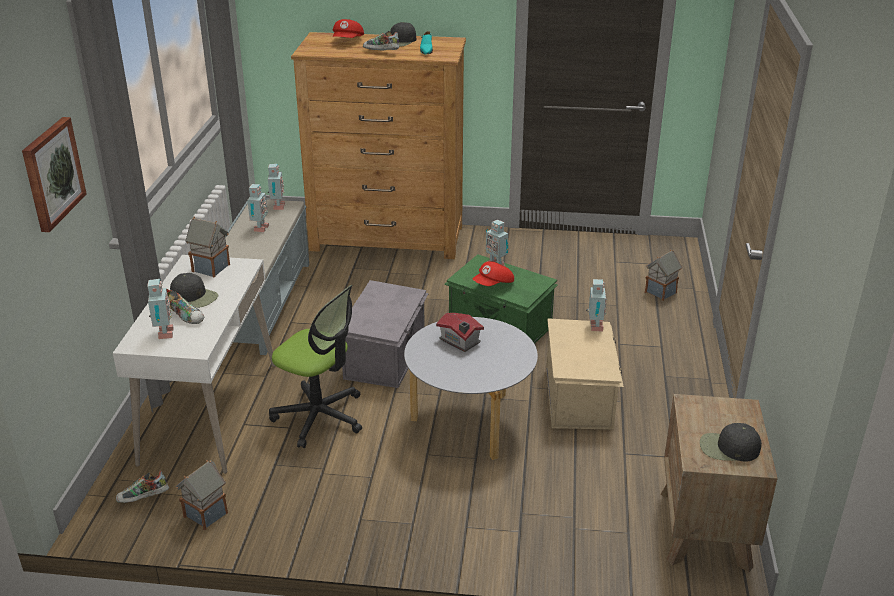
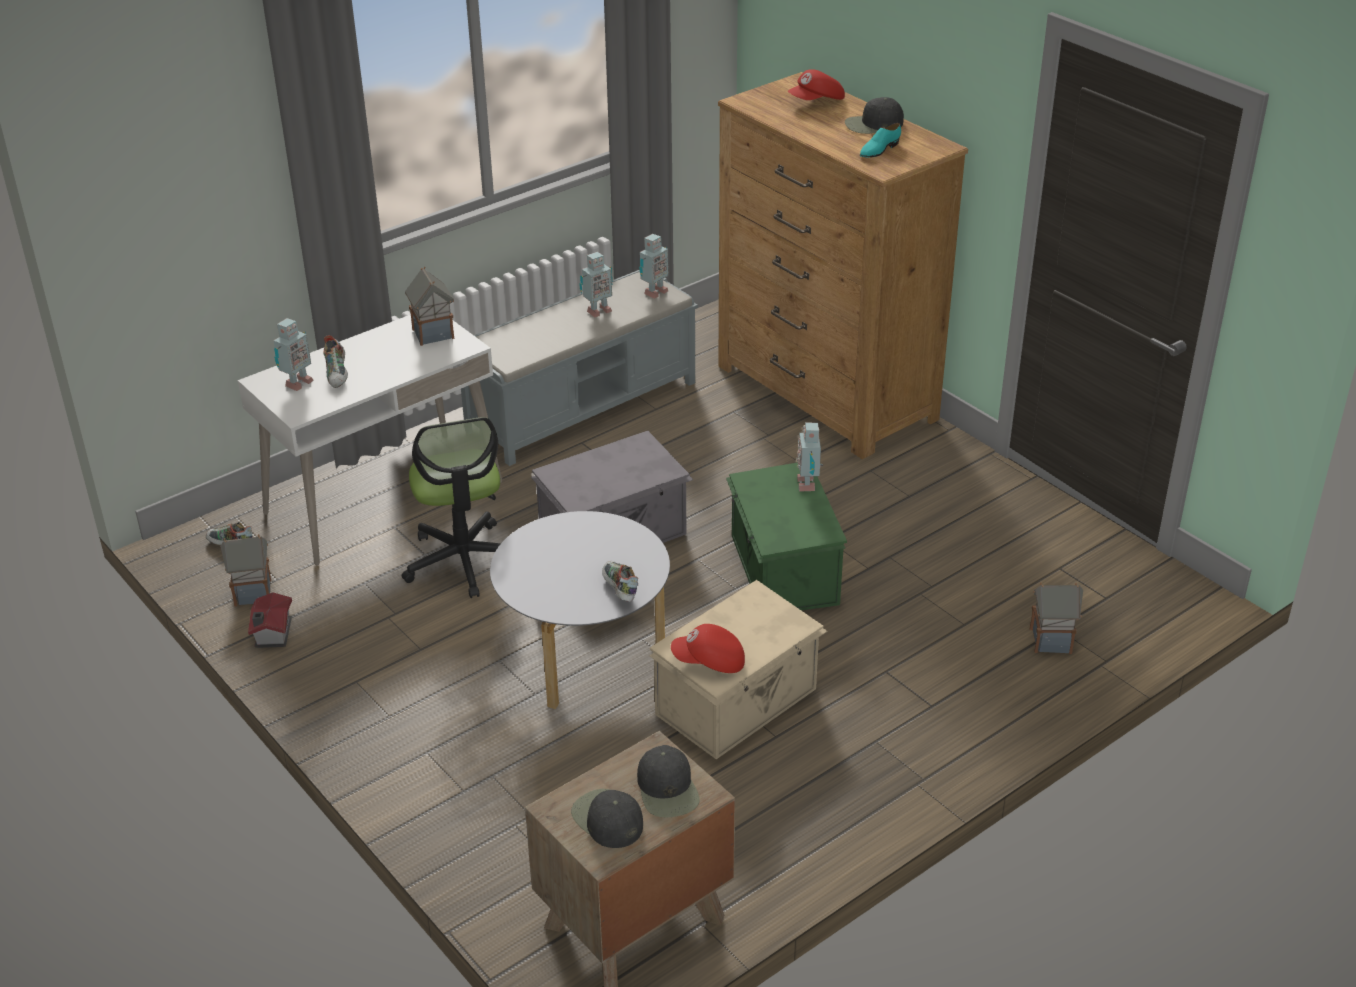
camera: 45 degrees right, 5 degrees up
picture [22,117,87,232] -> none
black cap [170,273,218,308] -> black cap moved to [637,745,700,818]
shoe [363,31,399,51] -> shoe moved to [602,561,638,602]
toy house [436,313,484,352] -> toy house moved to [248,592,292,648]
red cap [473,261,514,286] -> red cap moved to [671,624,745,673]
toy robot [586,279,607,332] -> none

